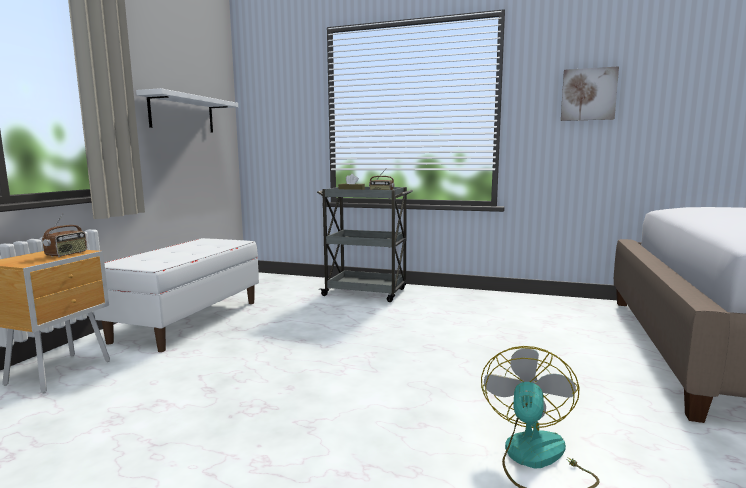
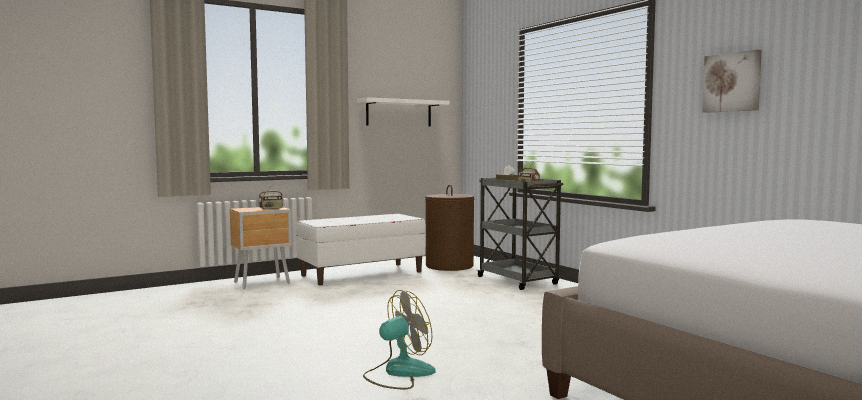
camera: 40 degrees right, 5 degrees down
none -> brown laundry basket [425,184,474,271]

